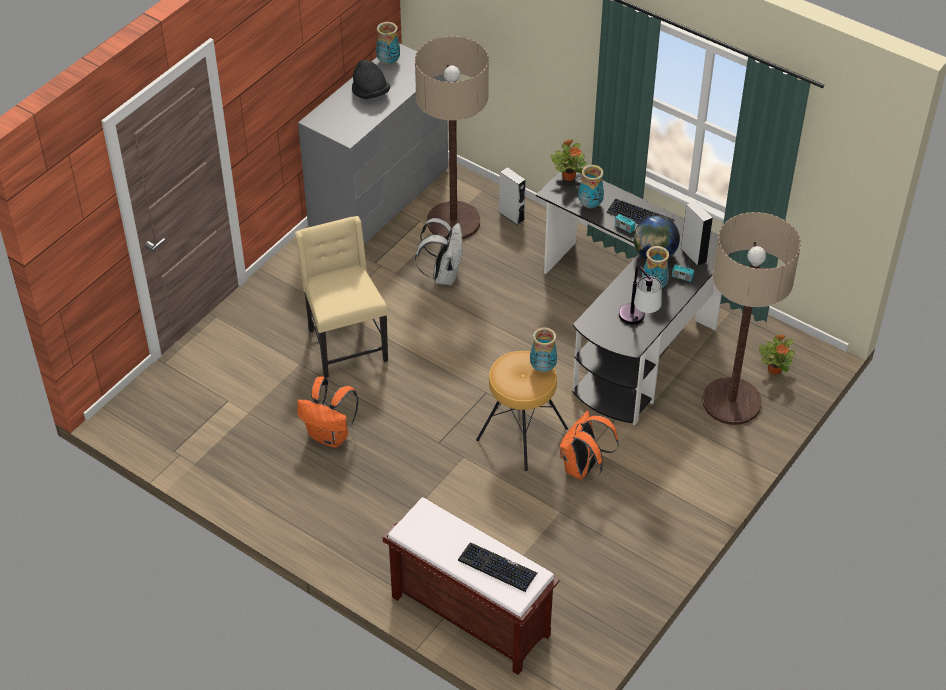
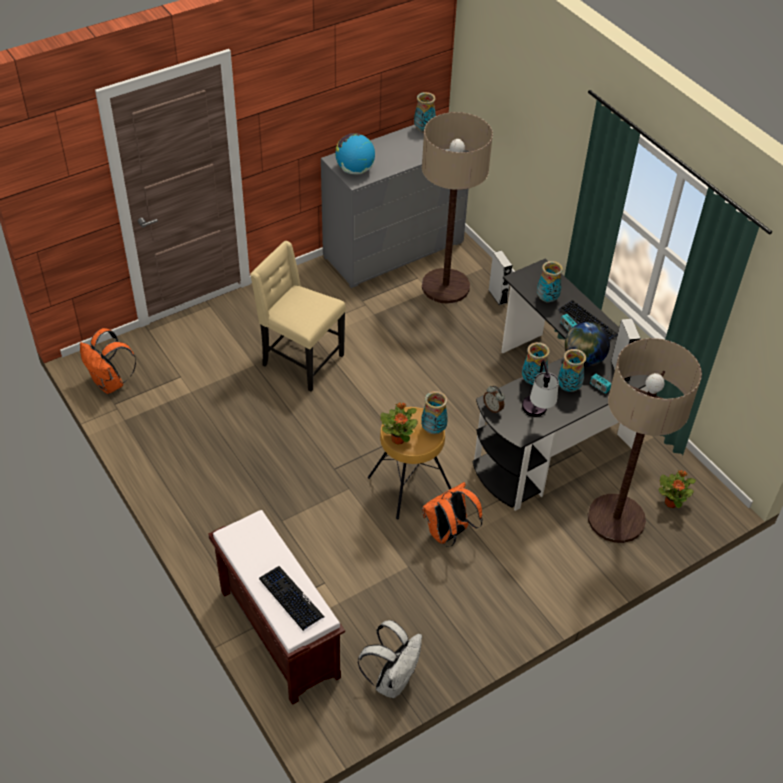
camera: 20 degrees right, 0 degrees up
beige chair [295,216,388,378] -> beige chair turned 60 degrees counterclockwise [250,241,346,392]
orange backpack [297,377,358,448] -> orange backpack moved to [80,328,136,394]
black hat [352,60,390,99] -> none
white backpack [415,218,463,285] -> white backpack moved to [358,620,422,698]
potted plant [550,139,587,181] -> potted plant moved to [380,403,418,444]
none -> globe [335,133,375,174]
none -> alarm clock [483,386,504,414]
none -> vase [522,342,550,385]

